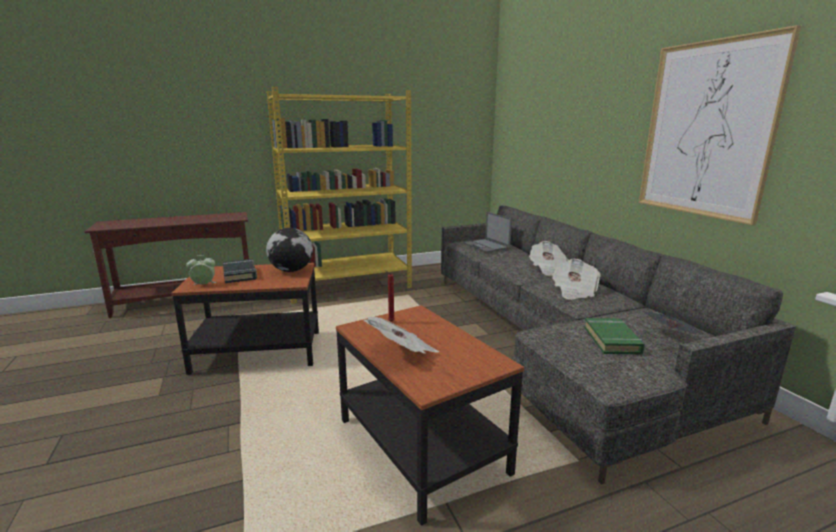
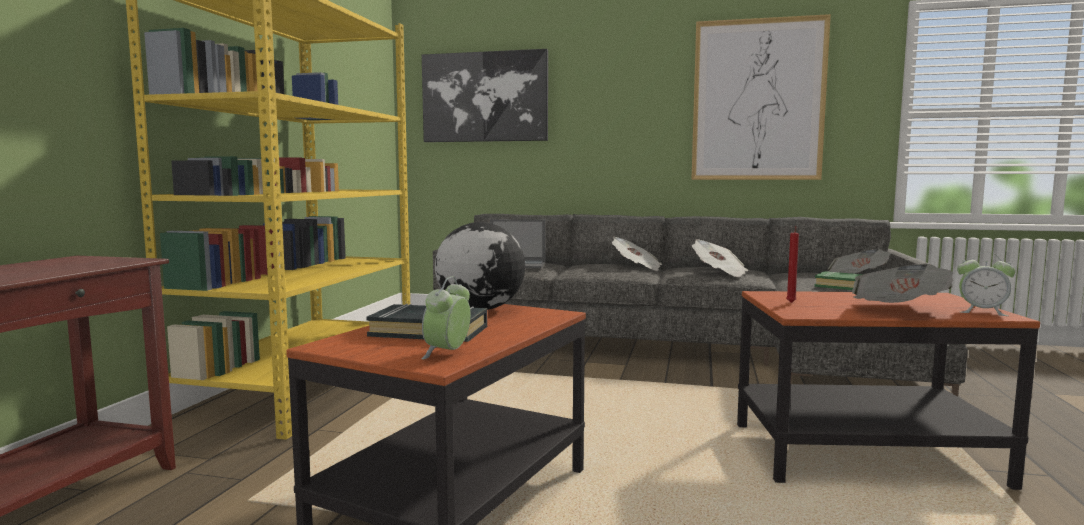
camera: 55 degrees left, 10 degrees down
none -> picture [422,49,548,142]
none -> alarm clock [957,253,1016,316]

